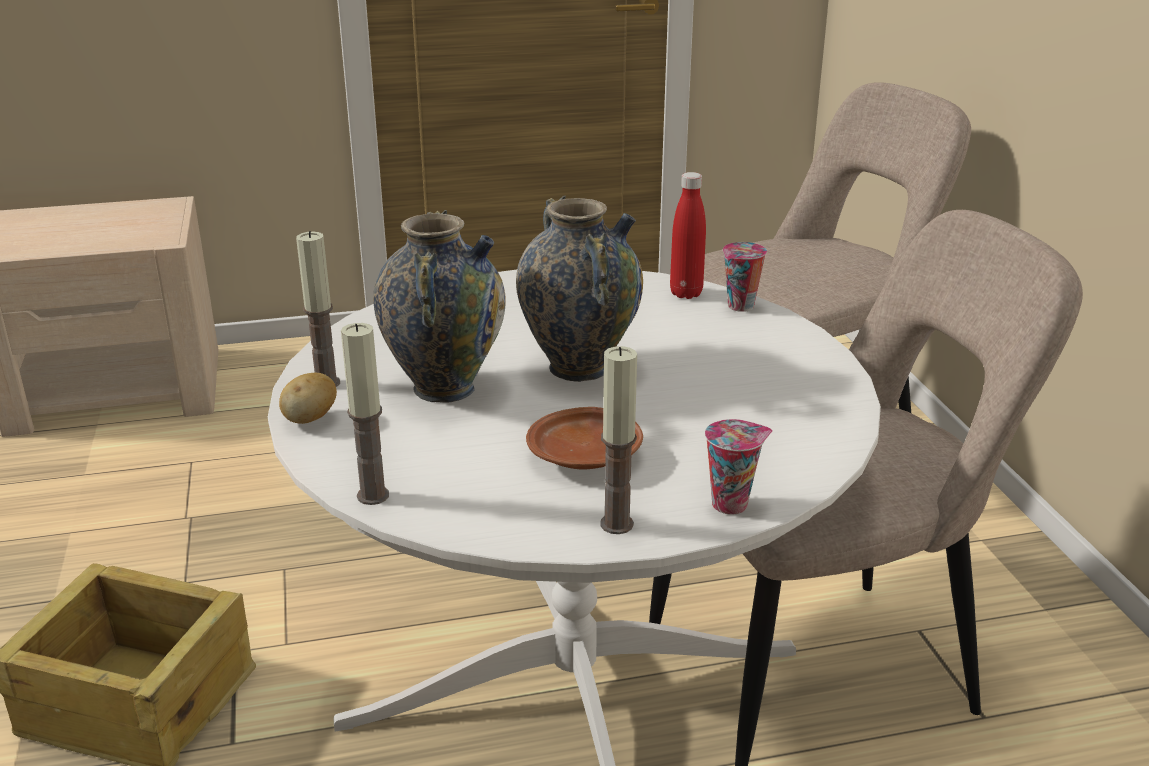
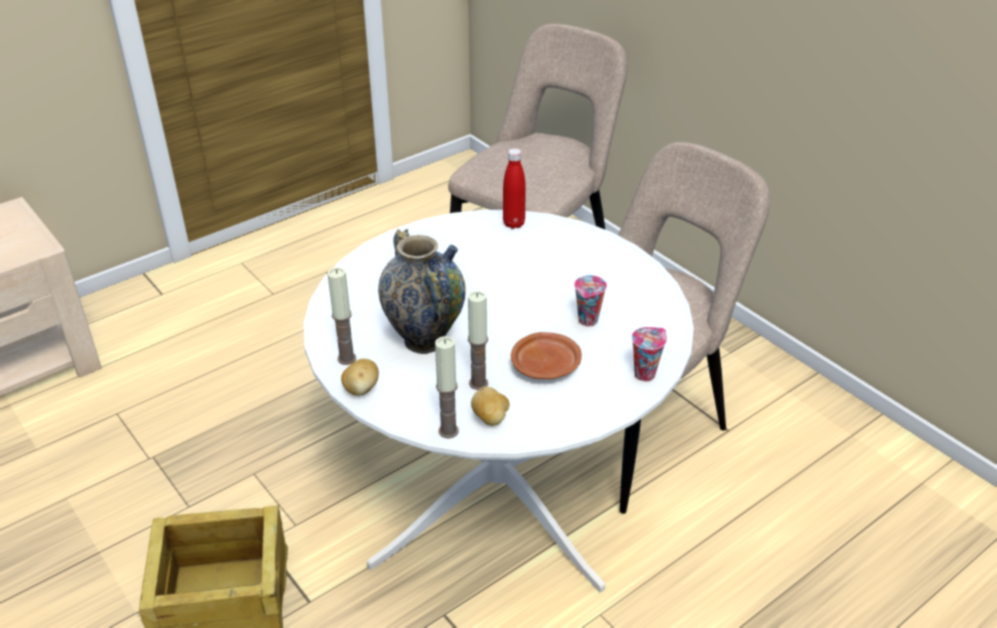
camera: 25 degrees left, 10 degrees up
vase [516,196,643,382] -> none
candle [600,346,637,534] -> candle moved to [468,291,488,390]
cup [723,242,767,312] -> cup moved to [574,275,607,327]
none -> potato [471,387,510,426]

